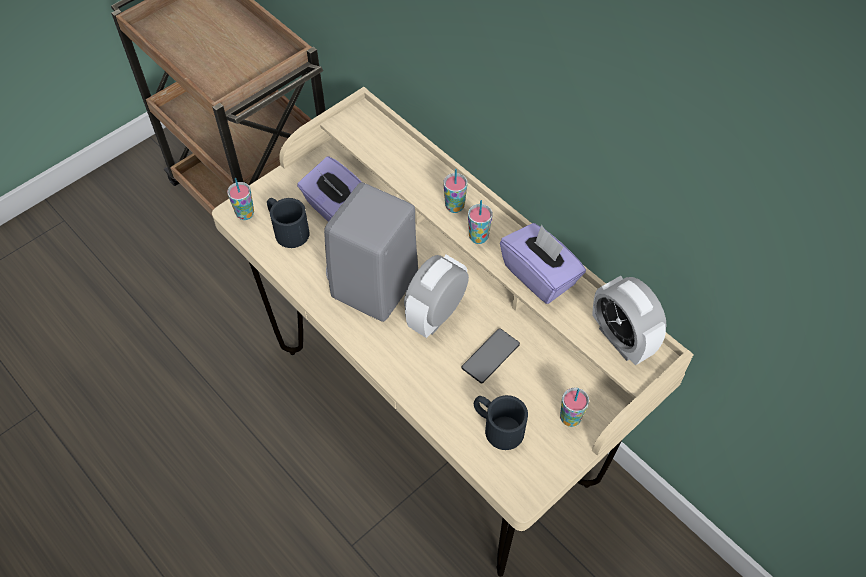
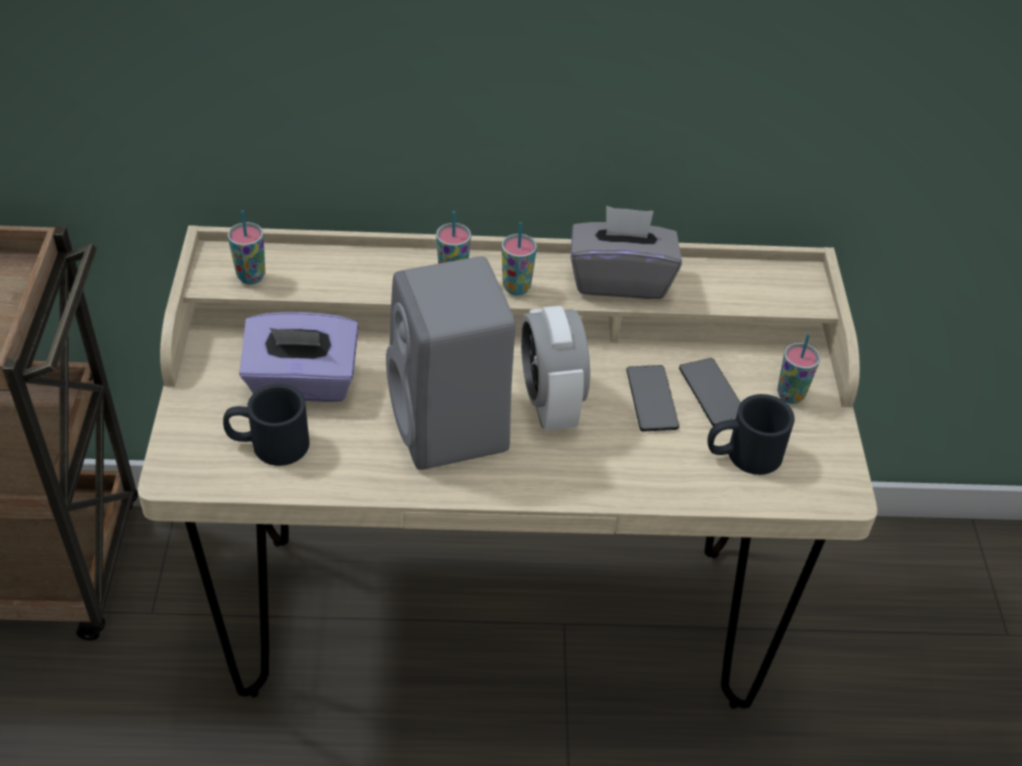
camera: 50 degrees left, 10 degrees down
cup [227,178,254,220] -> cup moved to [228,210,265,285]
purple tissue box [500,223,586,304] -> grey tissue box [571,206,682,299]
alarm clock [592,276,667,365] -> none
none -> phone [679,358,741,426]

